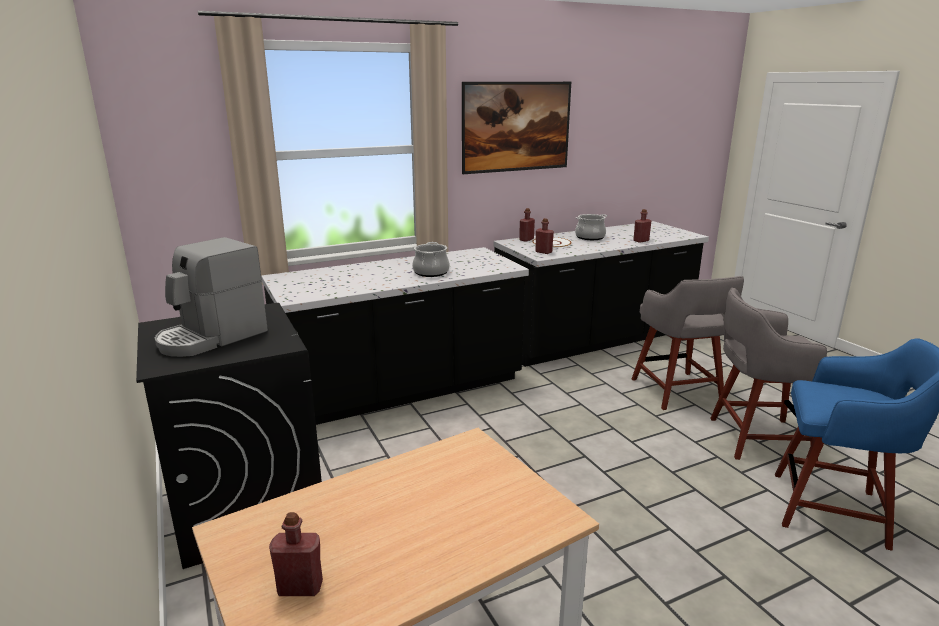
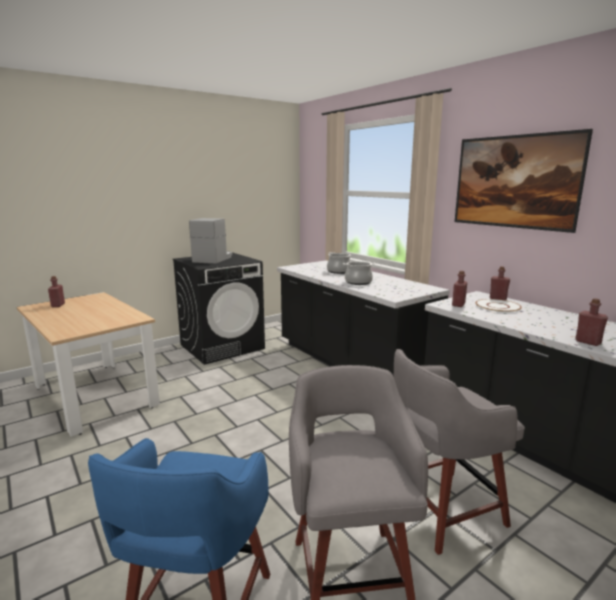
camera: 80 degrees right, 5 degrees down
coffee machine [155,237,268,357] -> coffee machine turned 75 degrees clockwise [189,218,232,264]
cooking pot [575,214,607,240] -> cooking pot moved to [327,252,351,274]

